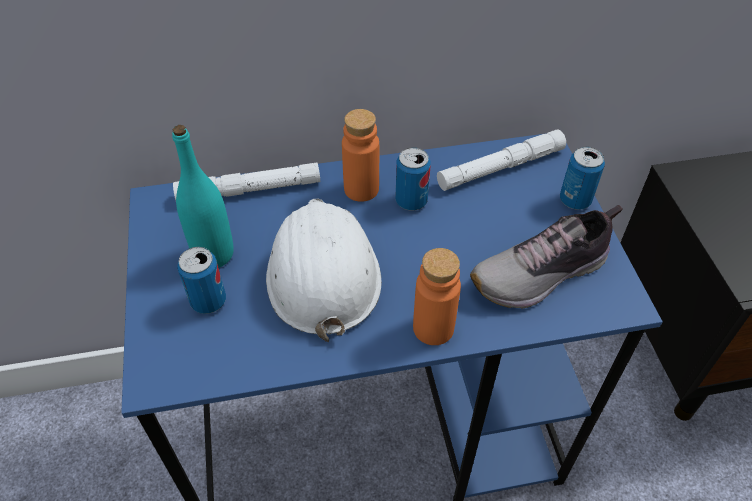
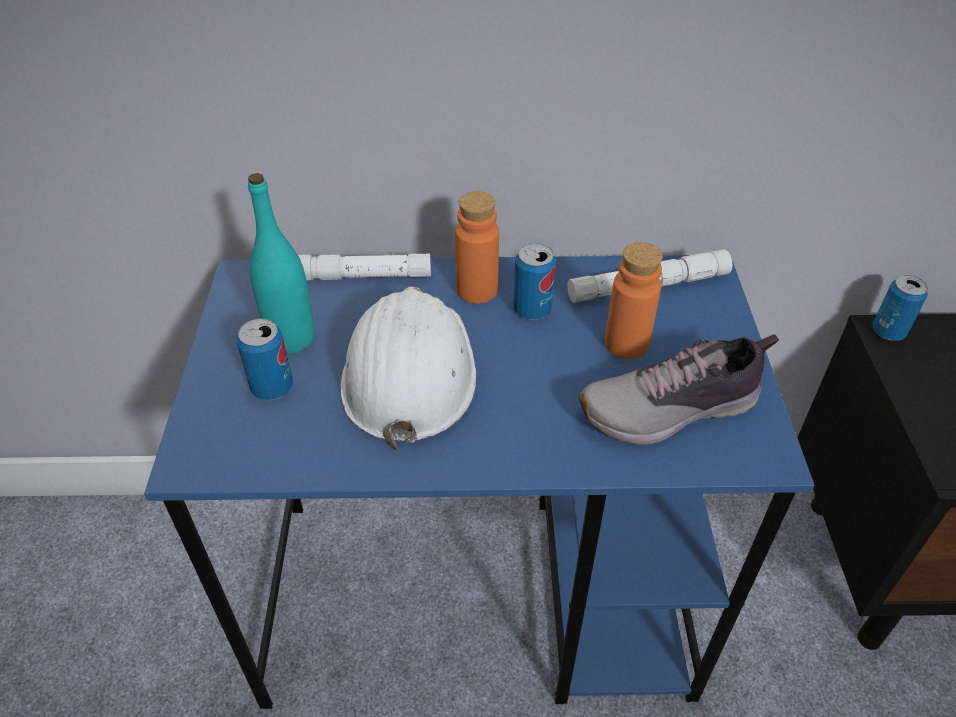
camera: 10 degrees right, 5 degrees down
orange bottle [413,248,461,345] -> orange bottle moved to [605,242,663,359]
can [560,147,605,210] -> can moved to [873,275,928,341]

